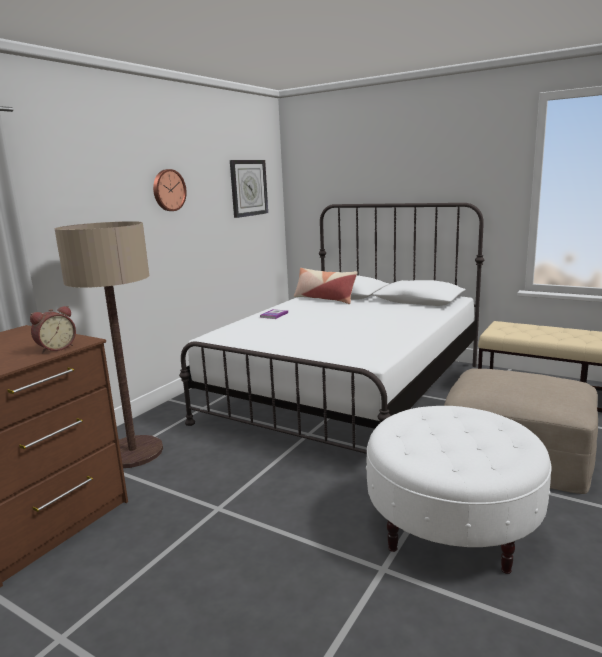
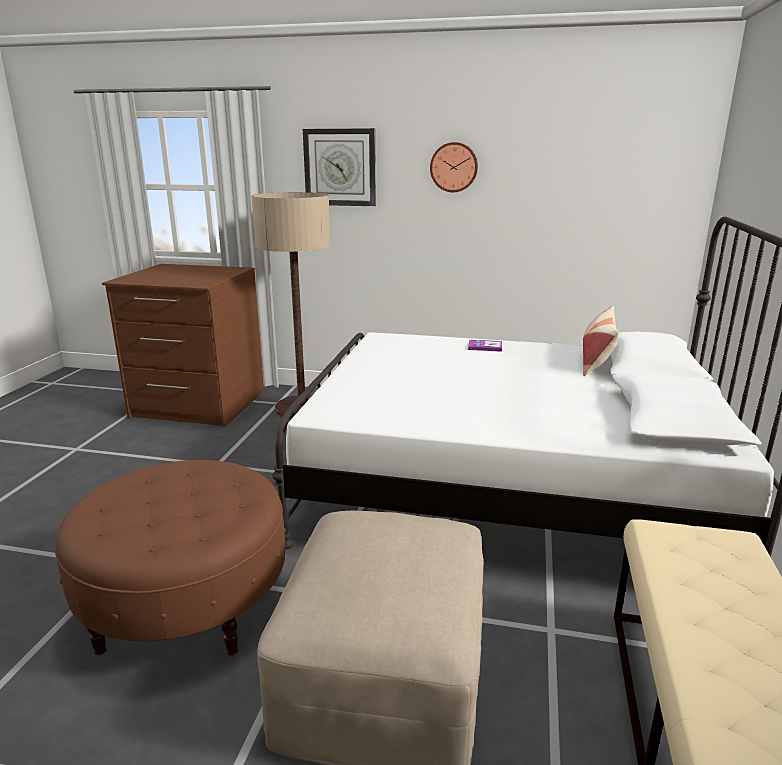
camera: 70 degrees right, 5 degrees up
alarm clock [30,306,76,353] -> none
wall clock [230,160,268,218] -> wall clock moved to [303,128,376,206]
white ottoman [366,406,552,574] -> brown ottoman [55,460,286,656]

